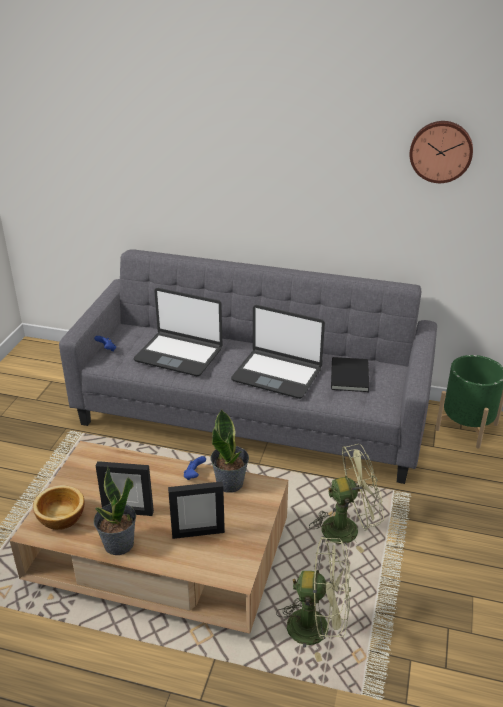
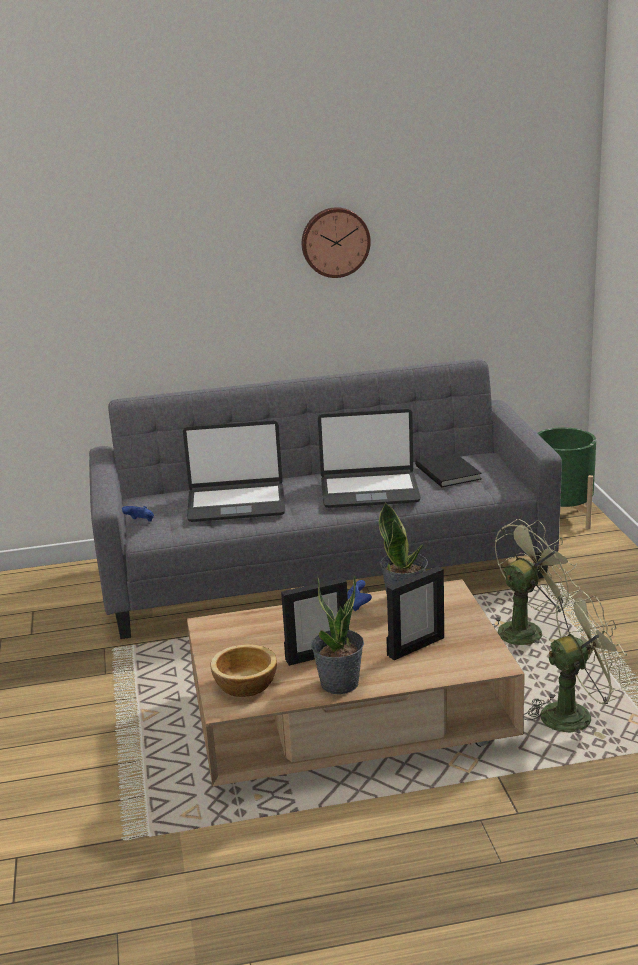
camera: 25 degrees left, 10 degrees down
wall clock [410,121,473,183] -> wall clock moved to [302,207,371,278]

